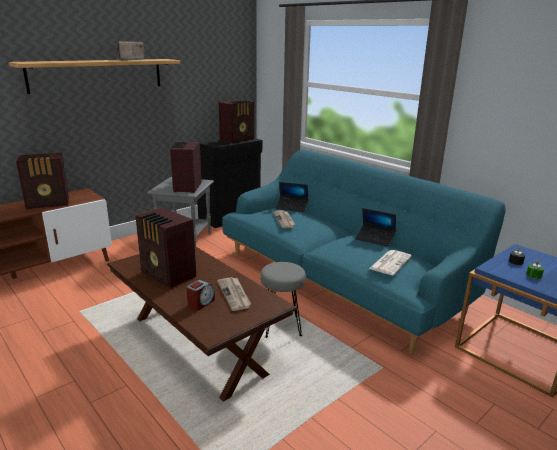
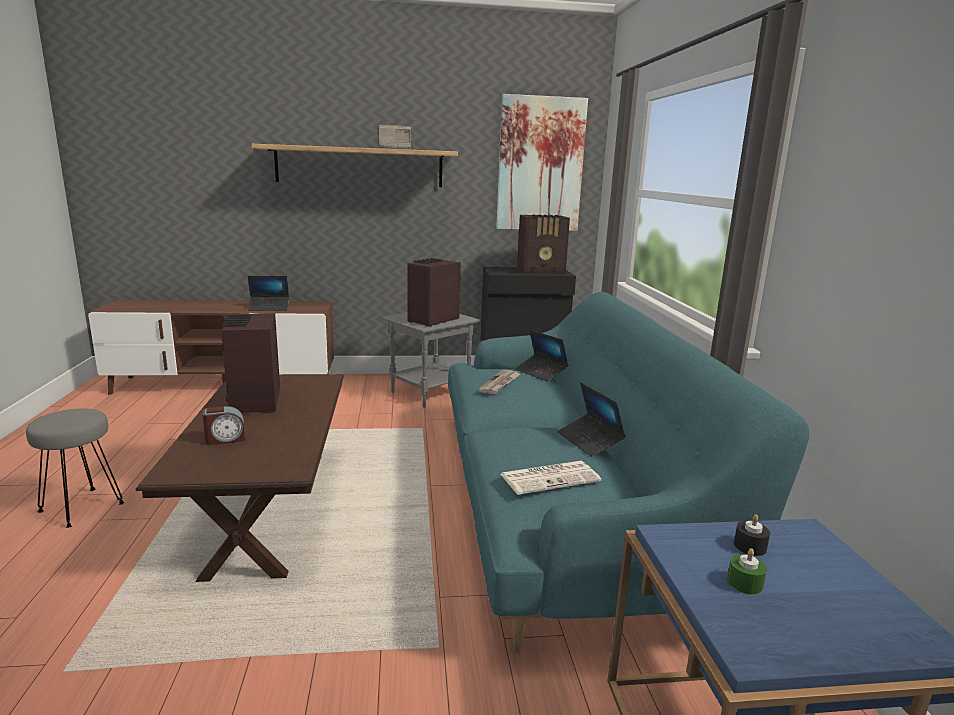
camera: 35 degrees right, 5 degrees down
radio [16,153,69,210] -> laptop [248,276,289,311]
newspaper [217,277,251,311] -> none
grey stool [260,262,306,338] -> grey stool moved to [26,409,124,528]
none -> picture [496,94,588,231]

